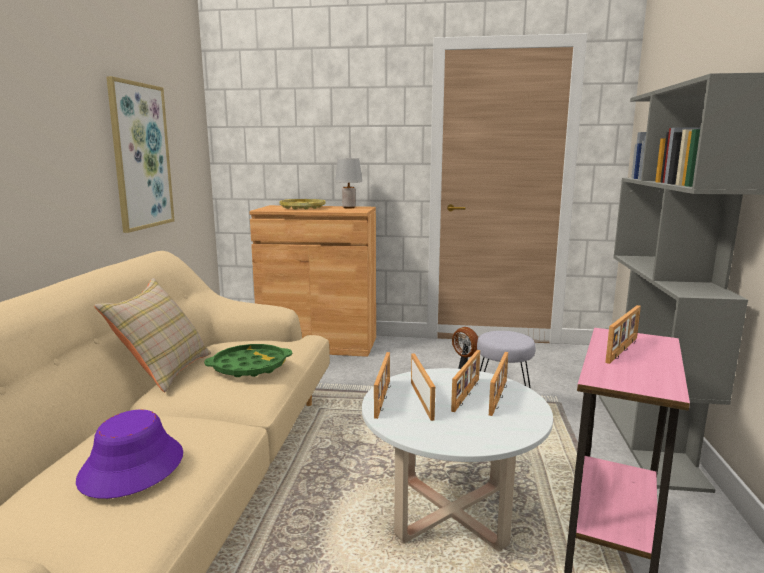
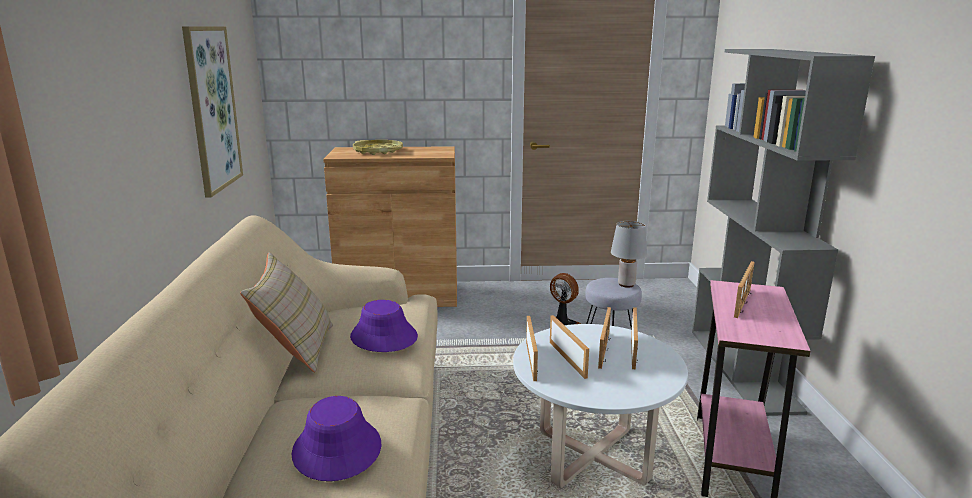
camera: 10 degrees left, 5 degrees up
green tray [204,344,292,377] -> purple hat [350,300,418,352]
grey table lamp [335,158,362,208] -> grey table lamp moved to [611,221,647,288]

